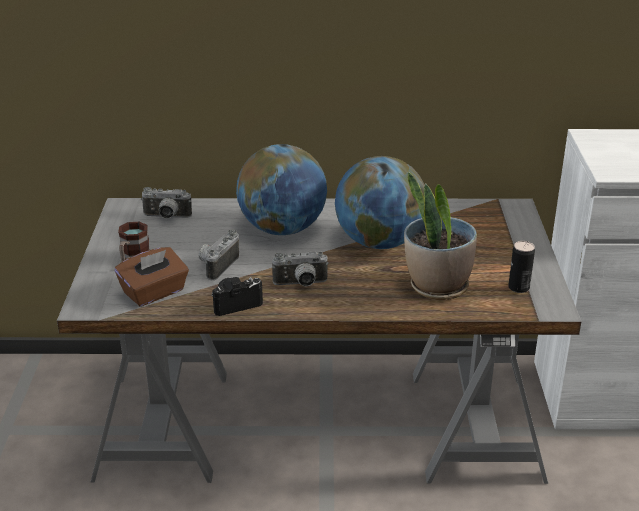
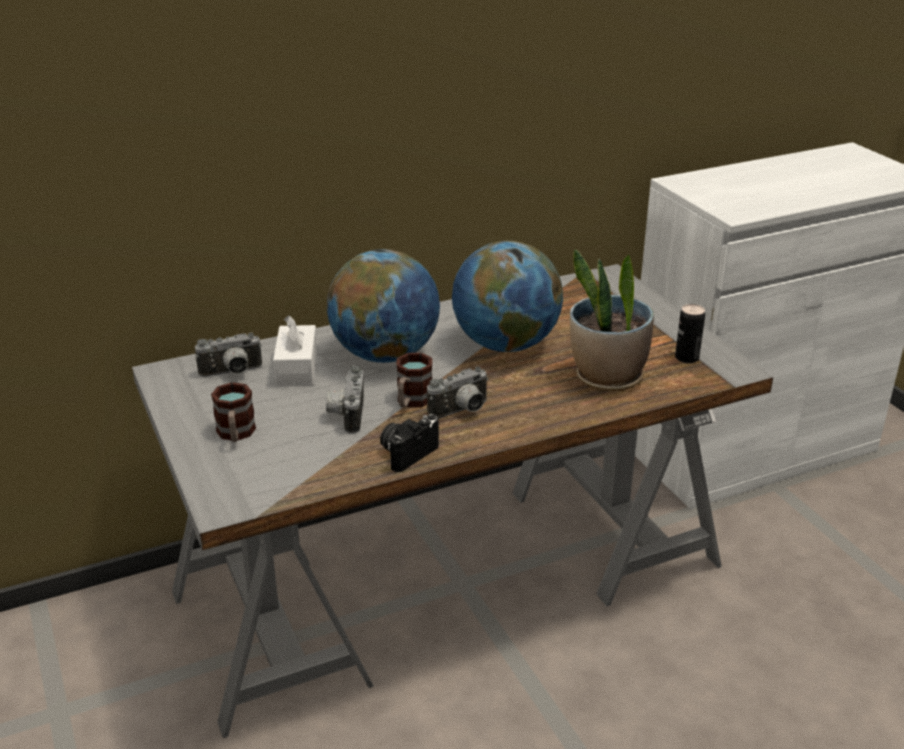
camera: 25 degrees left, 0 degrees up
brown tissue box [115,247,189,306] -> none
none -> white tissue box [273,315,317,386]
none -> mug [396,353,432,407]

